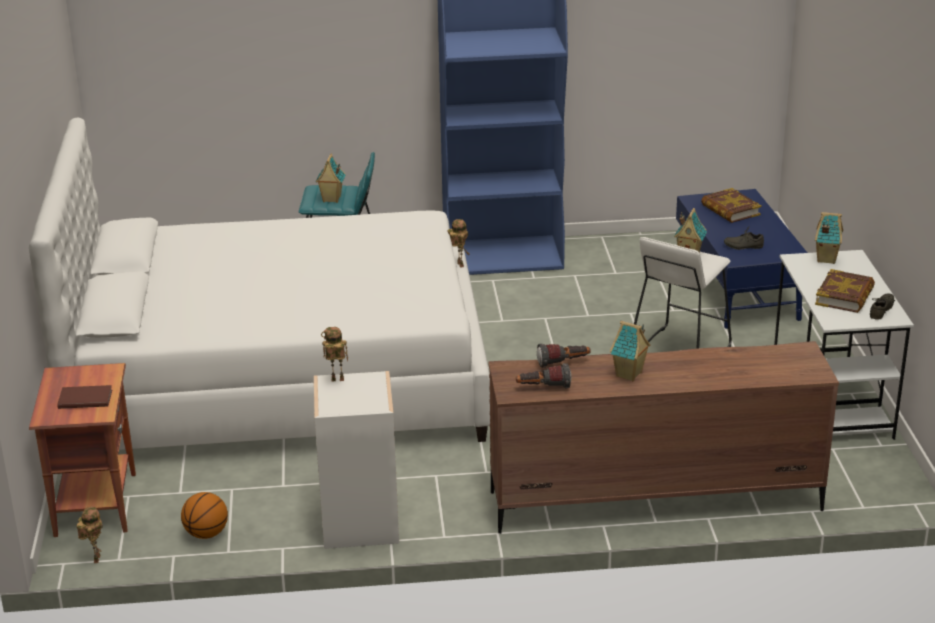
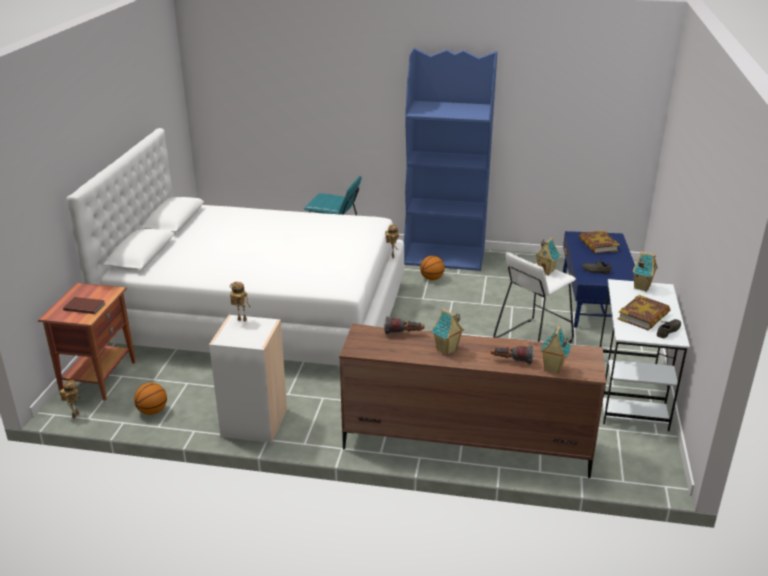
camera: 15 degrees right, 0 degrees up
toy house [316,154,345,203] -> toy house moved to [540,325,571,374]
flashlight [516,363,571,388] -> flashlight moved to [491,345,534,365]
none -> basketball [420,256,445,280]

